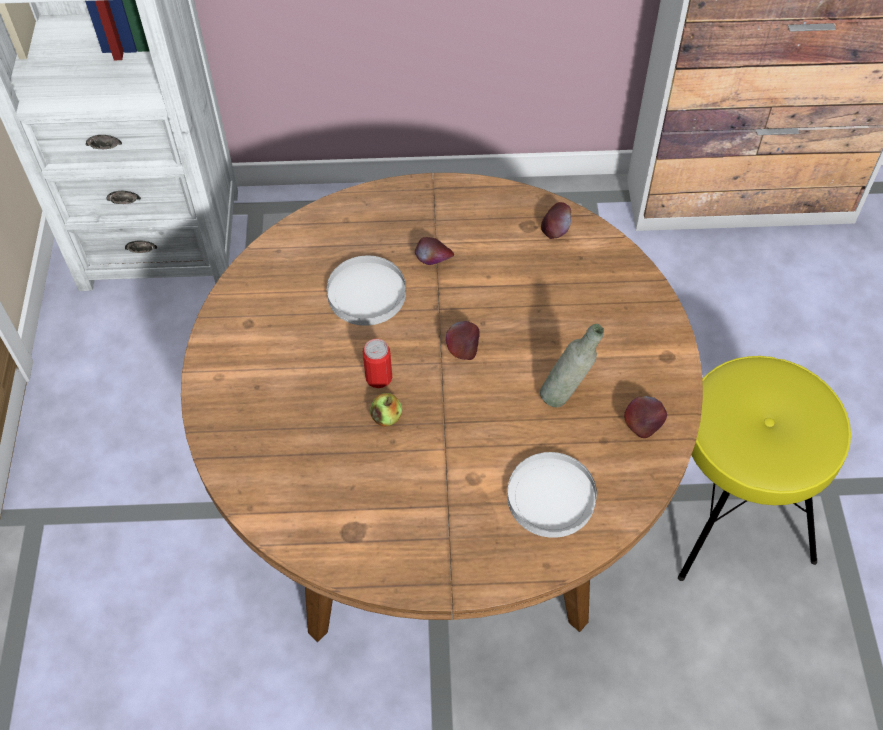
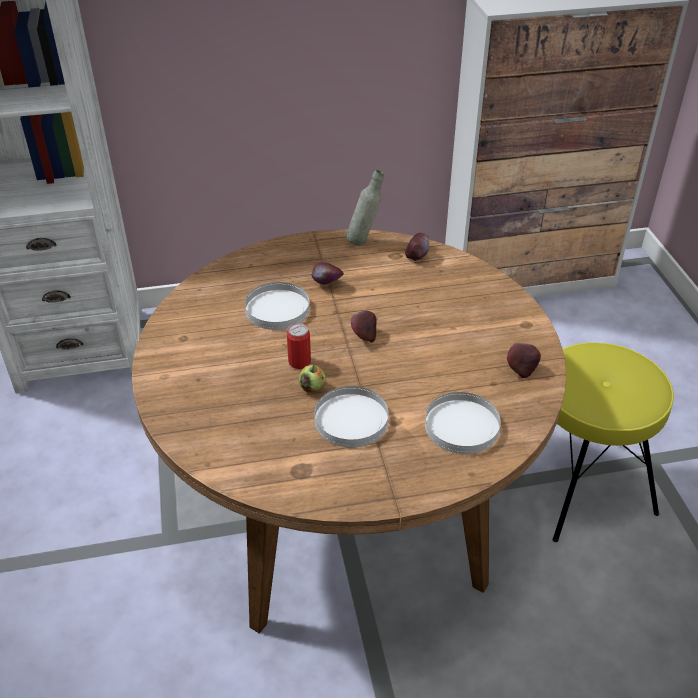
camera: 10 degrees left, 15 degrees down
grey bottle [540,324,604,407] -> grey bottle moved to [346,170,384,246]
none -> white plate [314,386,389,447]

